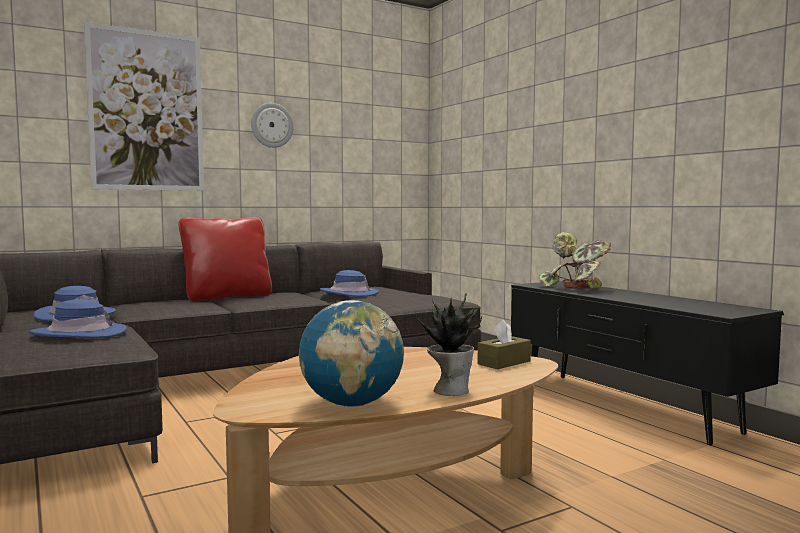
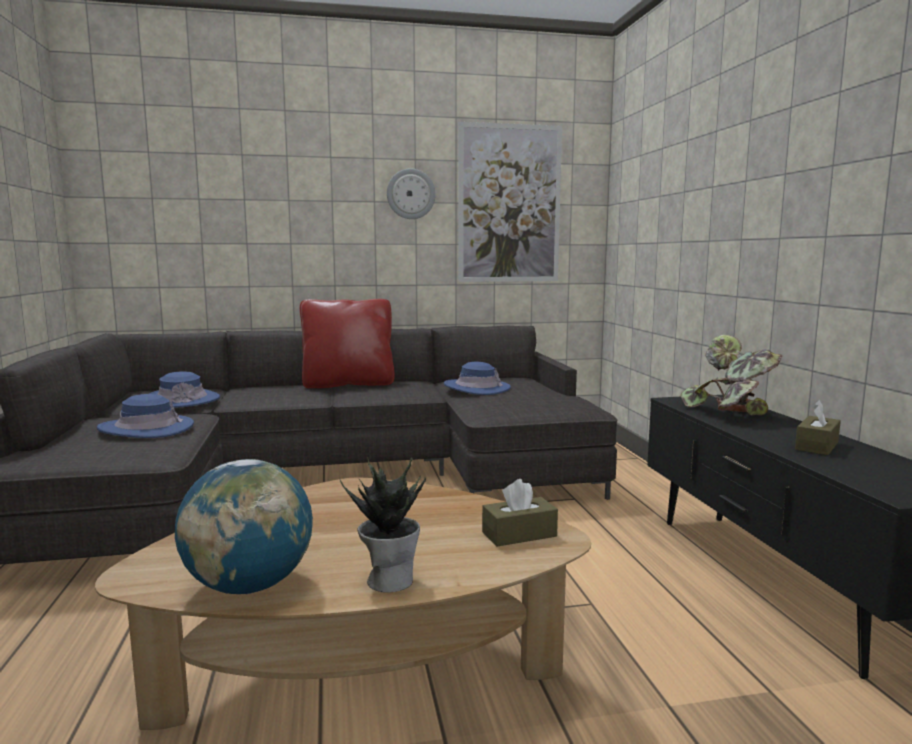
camera: 20 degrees right, 5 degrees up
picture [84,22,204,191] -> picture moved to [458,122,562,282]
none -> brown tissue box [795,400,841,455]

